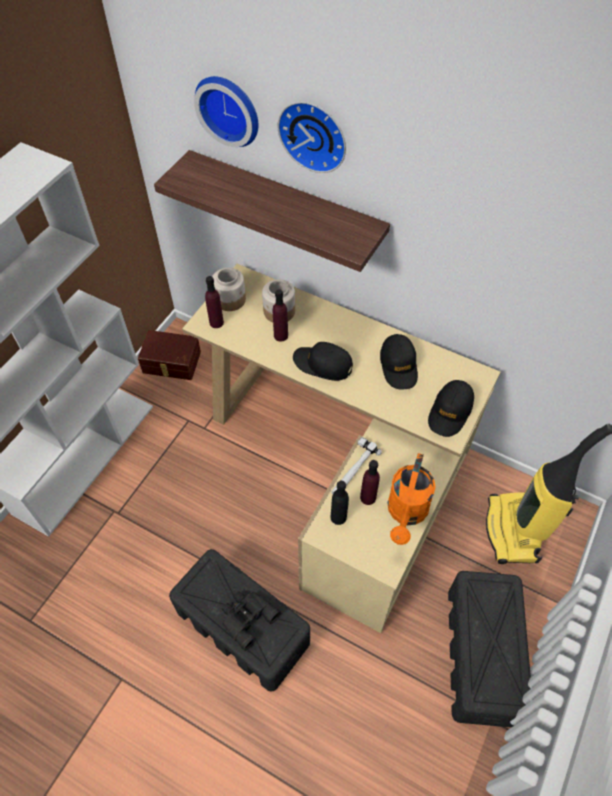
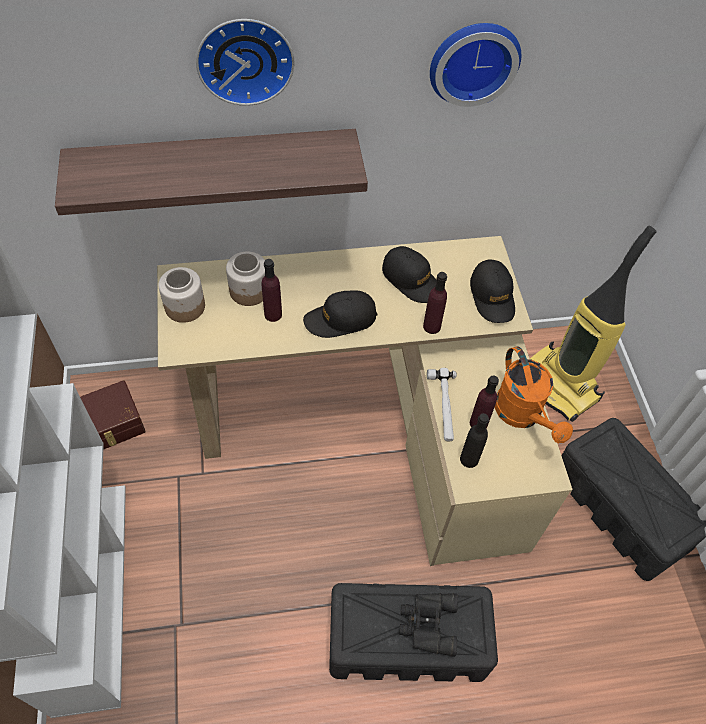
camera: 40 degrees left, 0 degrees up
wall clock [194,76,258,147] -> wall clock moved to [430,23,521,107]
purple bottle [205,276,224,328] -> purple bottle moved to [423,272,447,334]

